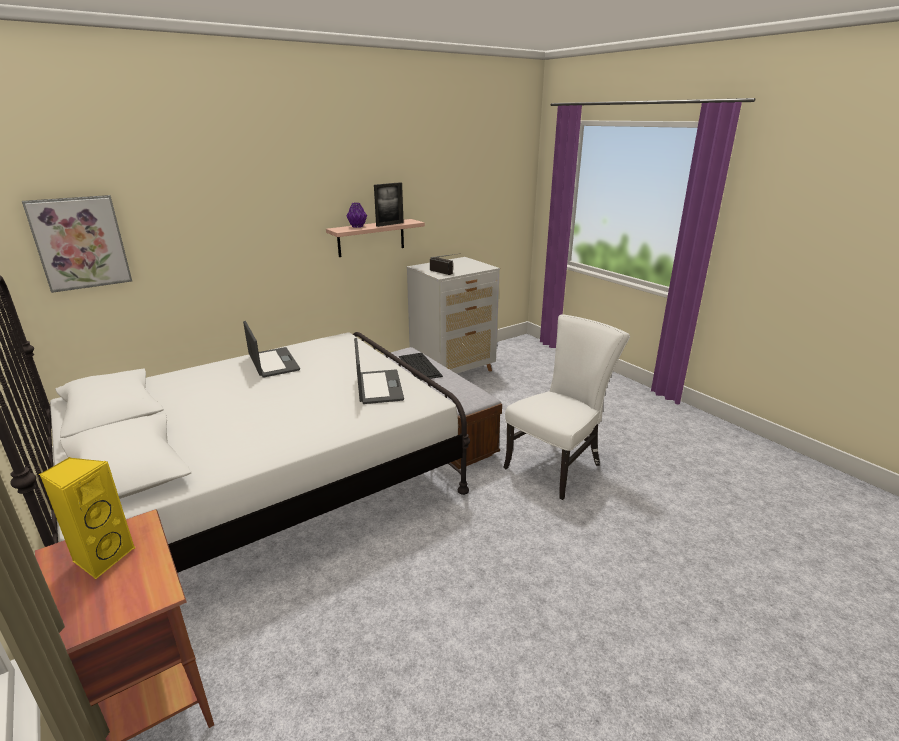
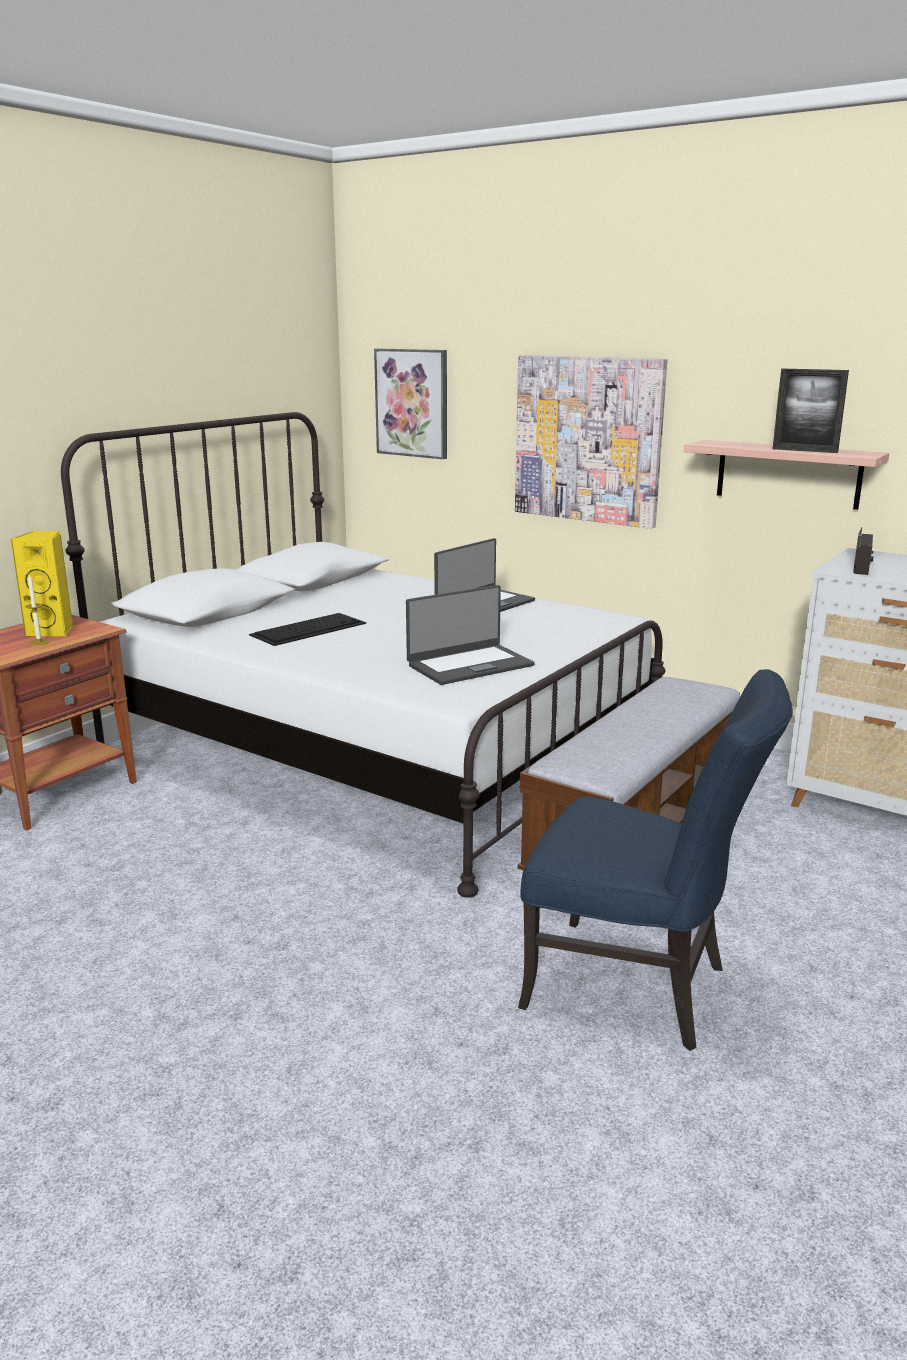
camera: 70 degrees right, 5 degrees down
purple vase [347,203,367,228] -> none
keyboard [399,353,443,380] -> keyboard moved to [249,613,366,646]
white chair [503,314,630,500] -> blue chair [518,669,793,1051]
none -> candle [25,575,49,646]
none -> picture [515,355,667,529]

